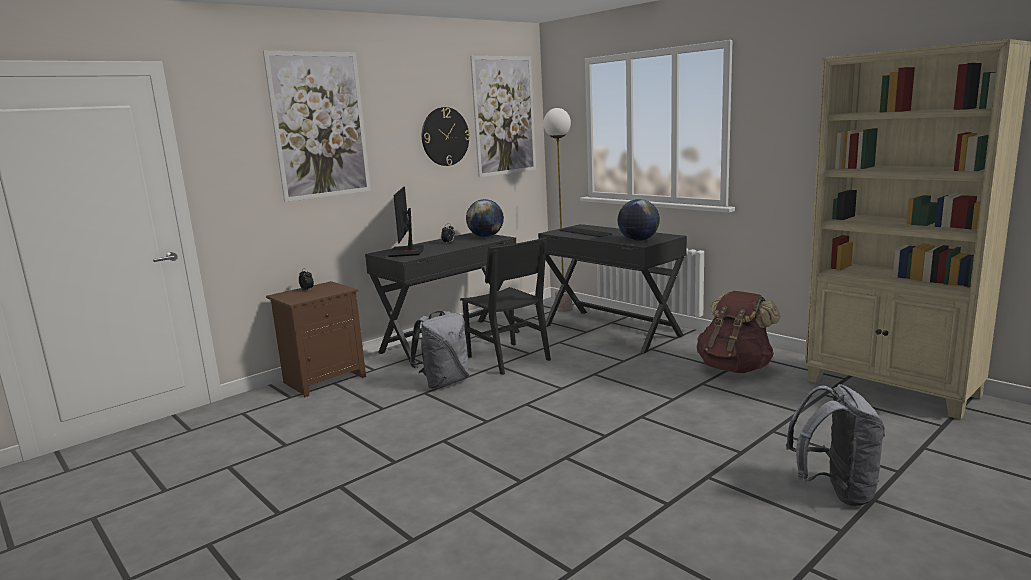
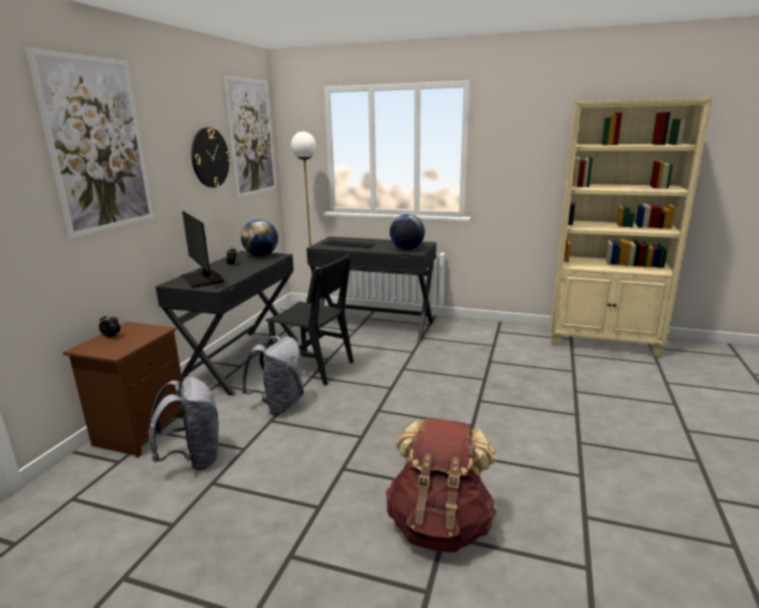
camera: 30 degrees left, 5 degrees up
brown backpack [697,291,781,373] -> brown backpack moved to [386,418,497,553]
grey backpack [786,384,885,507] -> grey backpack moved to [149,377,220,471]

